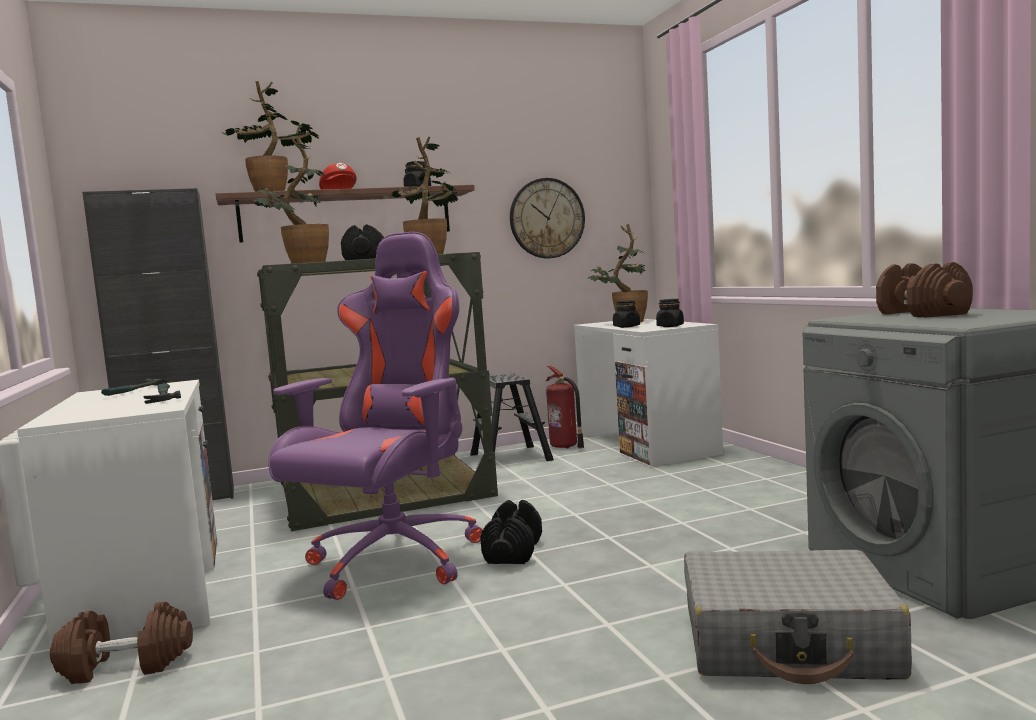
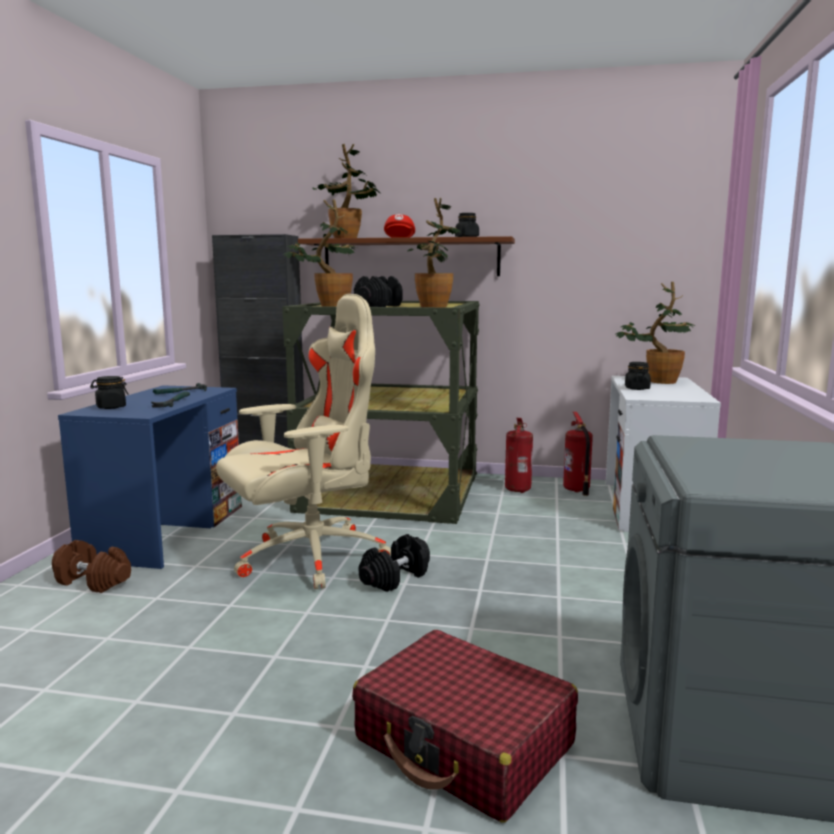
camera: 30 degrees right, 5 degrees up
white desk [17,380,217,647] -> blue desk [58,385,242,569]
purple office chair [268,232,483,600] -> beige office chair [216,294,391,589]
black step ladder [470,373,554,461] -> fire extinguisher [505,418,533,493]
wall clock [510,178,585,258] -> none
black jar [656,299,684,327] -> black jar moved to [90,376,128,409]
grey suitcase [684,550,912,684] -> red suitcase [352,630,578,822]
brown dumbbell [876,262,973,317] -> none

